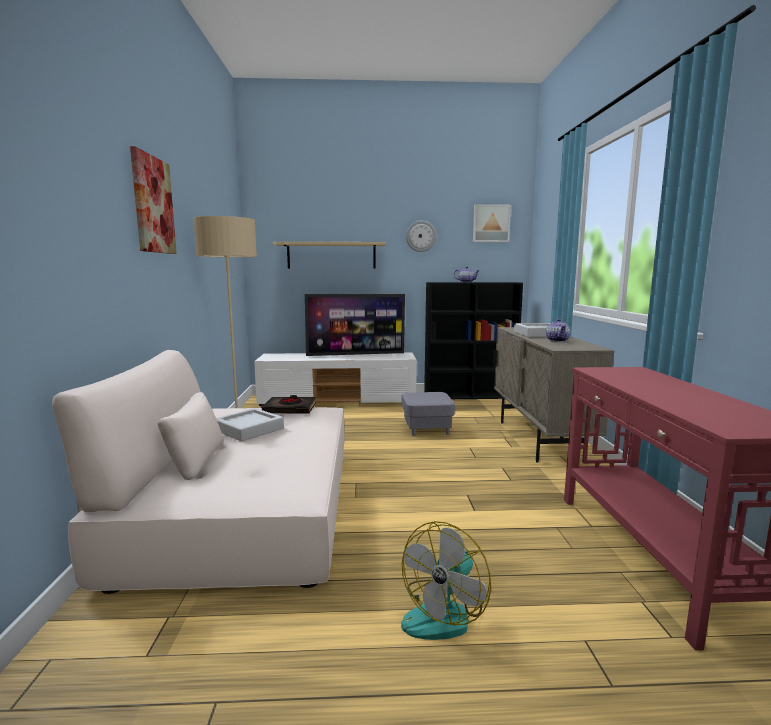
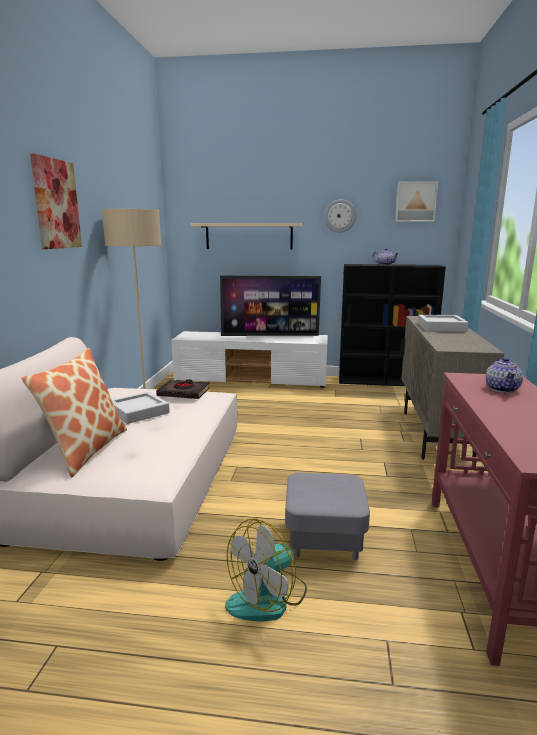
camera: 10 degrees right, 5 degrees up
grey ottoman [402,392,455,436] -> grey ottoman moved to [285,473,370,560]
teapot [546,319,570,342] -> teapot moved to [486,358,523,393]
none -> pillow [22,348,127,478]

